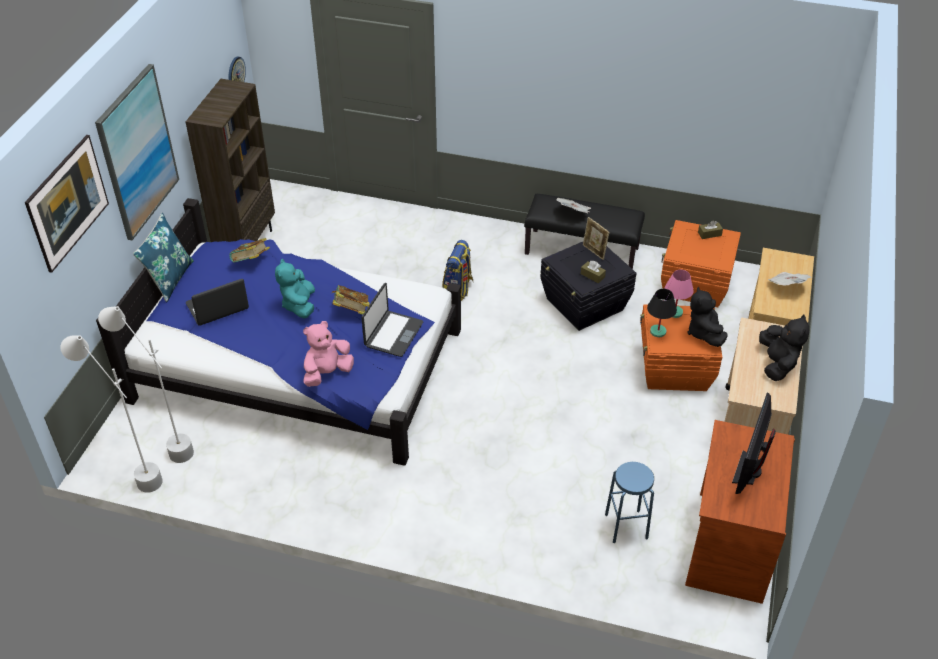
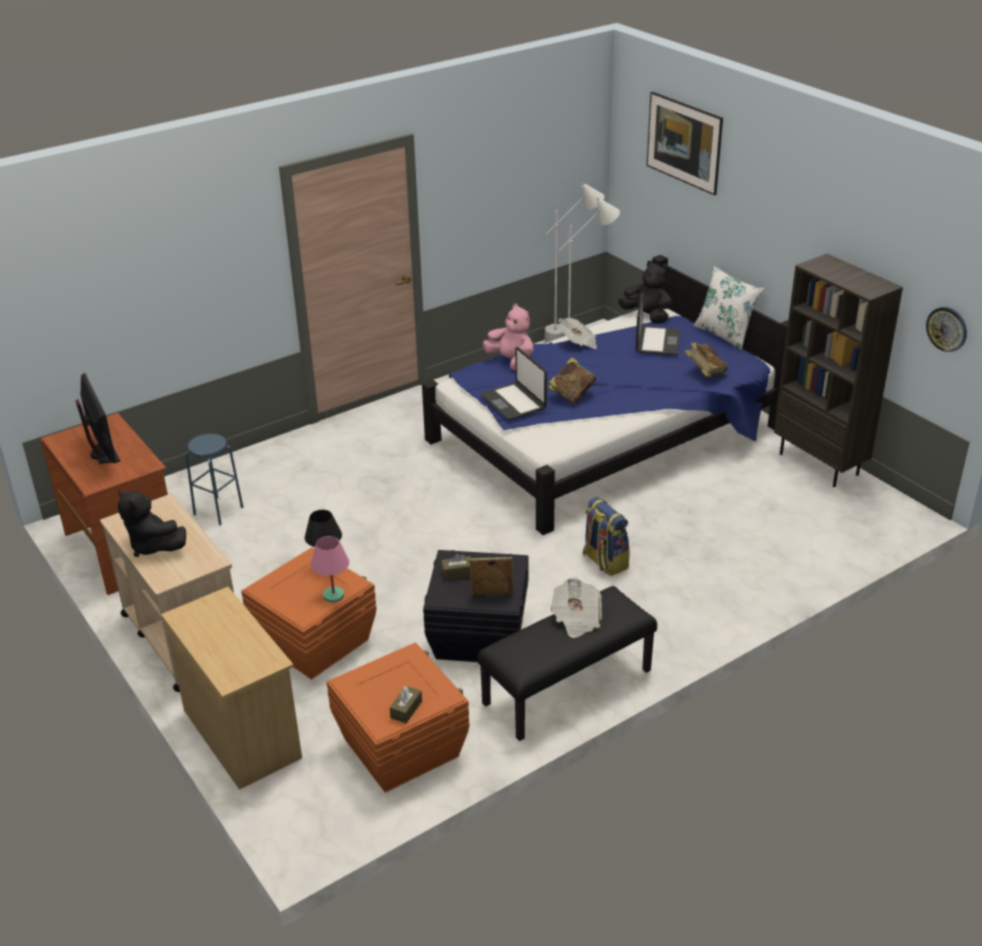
camera: 130 degrees right, 10 degrees down
picture [95,64,179,240] -> none
blue pillow [133,213,194,302] -> white pillow [693,266,764,350]
turquoise plush toy [275,258,315,319] -> none
pink plush toy [303,321,354,387] -> pink plush toy turned 45 degrees counterclockwise [483,304,534,371]
black plush toy [687,287,728,347] -> black plush toy moved to [618,261,672,324]
newspaper [767,272,812,285] -> newspaper moved to [559,318,597,349]

